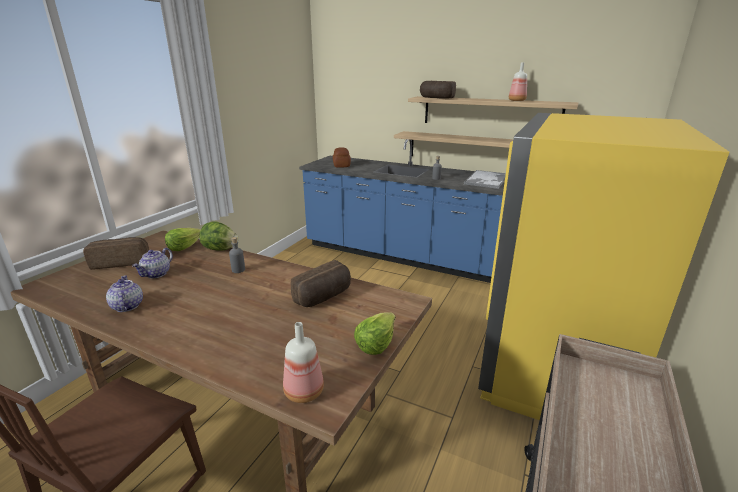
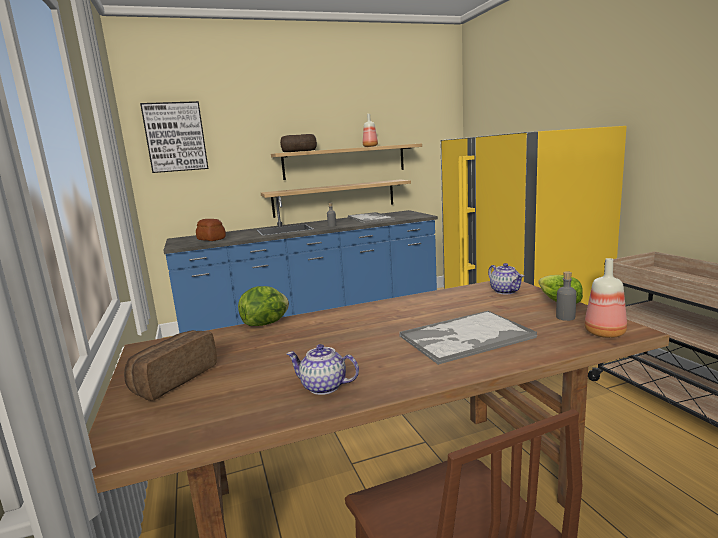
camera: 45 degrees left, 10 degrees down
teapot [132,248,173,278] -> teapot moved to [488,263,524,294]
lettuce [165,228,201,251] -> none
grey bottle [229,237,245,273] -> grey bottle moved to [556,271,577,321]
bread [291,260,351,307] -> none
none -> picture [140,101,208,173]
none -> tray [400,310,537,365]

